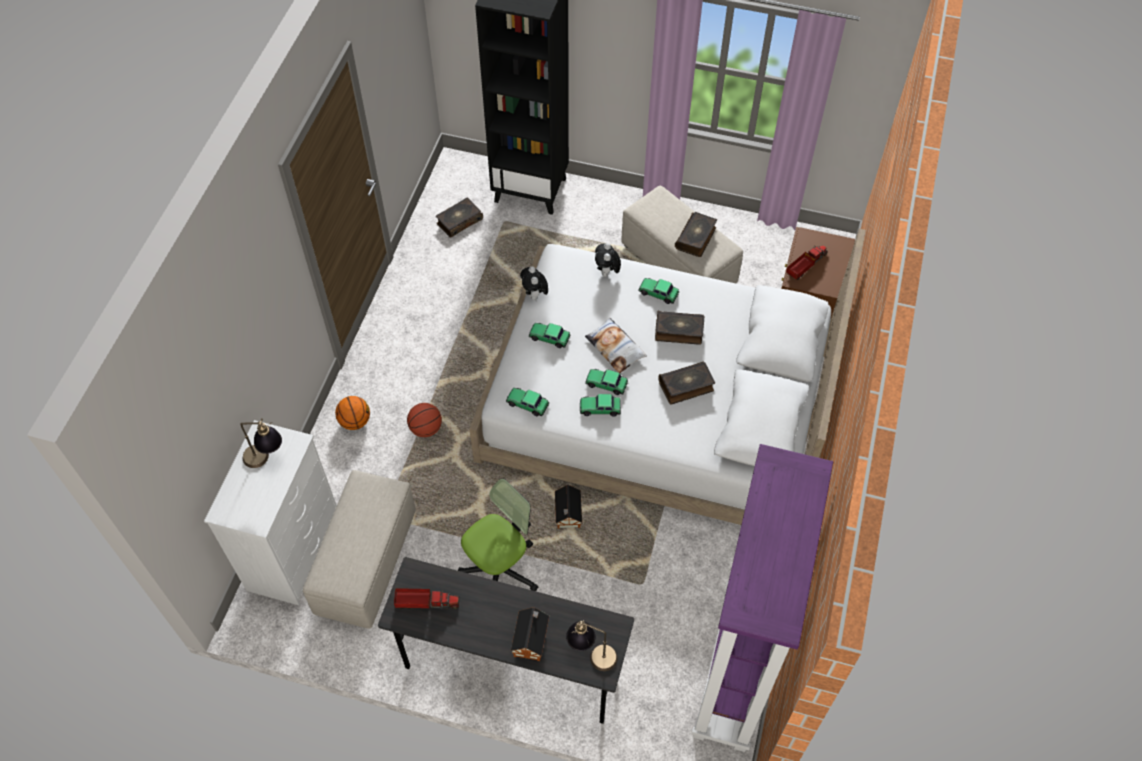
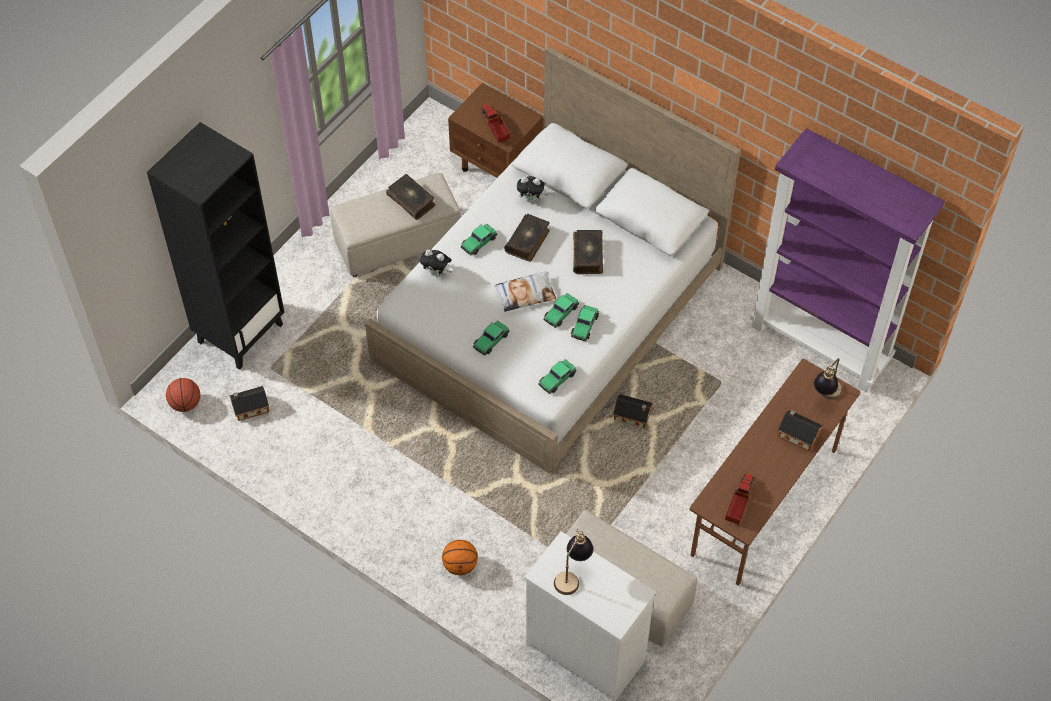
camera: 70 degrees left, 0 degrees up
grey desk [378,557,634,724] -> brown desk [689,359,860,586]
basketball [407,403,442,437] -> basketball moved to [166,378,200,412]
book [436,198,483,238] -> toy house [229,386,269,421]
office chair [458,479,538,591] -> none
plush toy [520,266,548,300] -> plush toy moved to [517,176,548,203]

